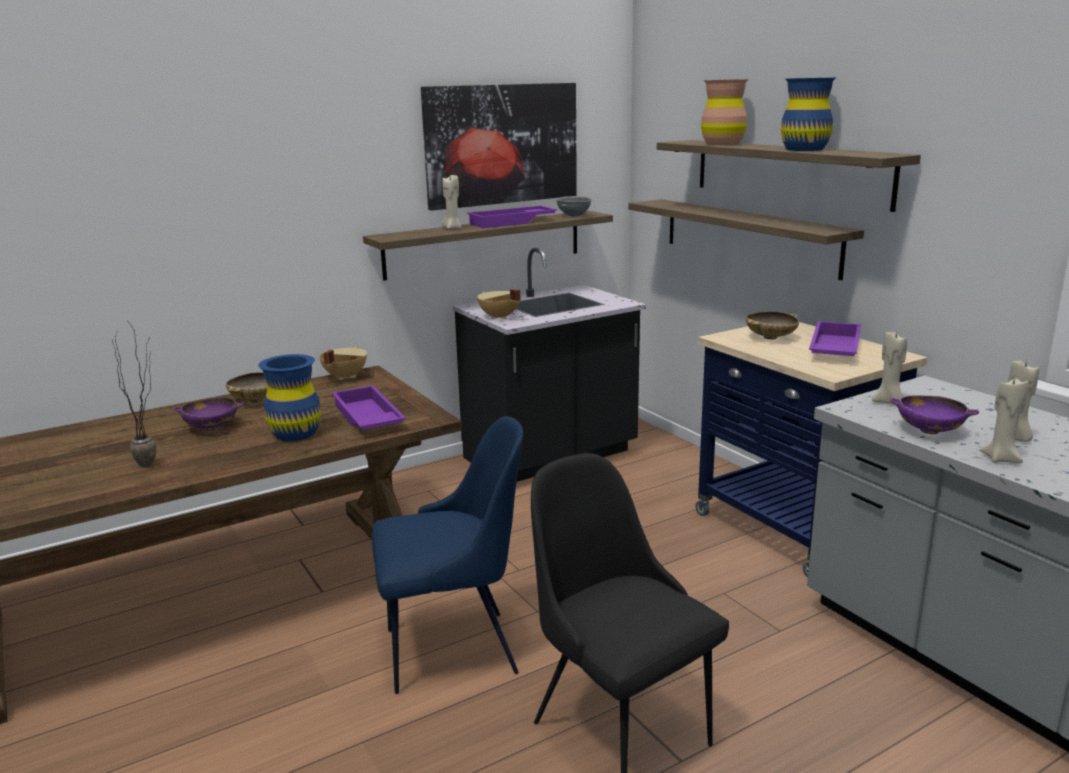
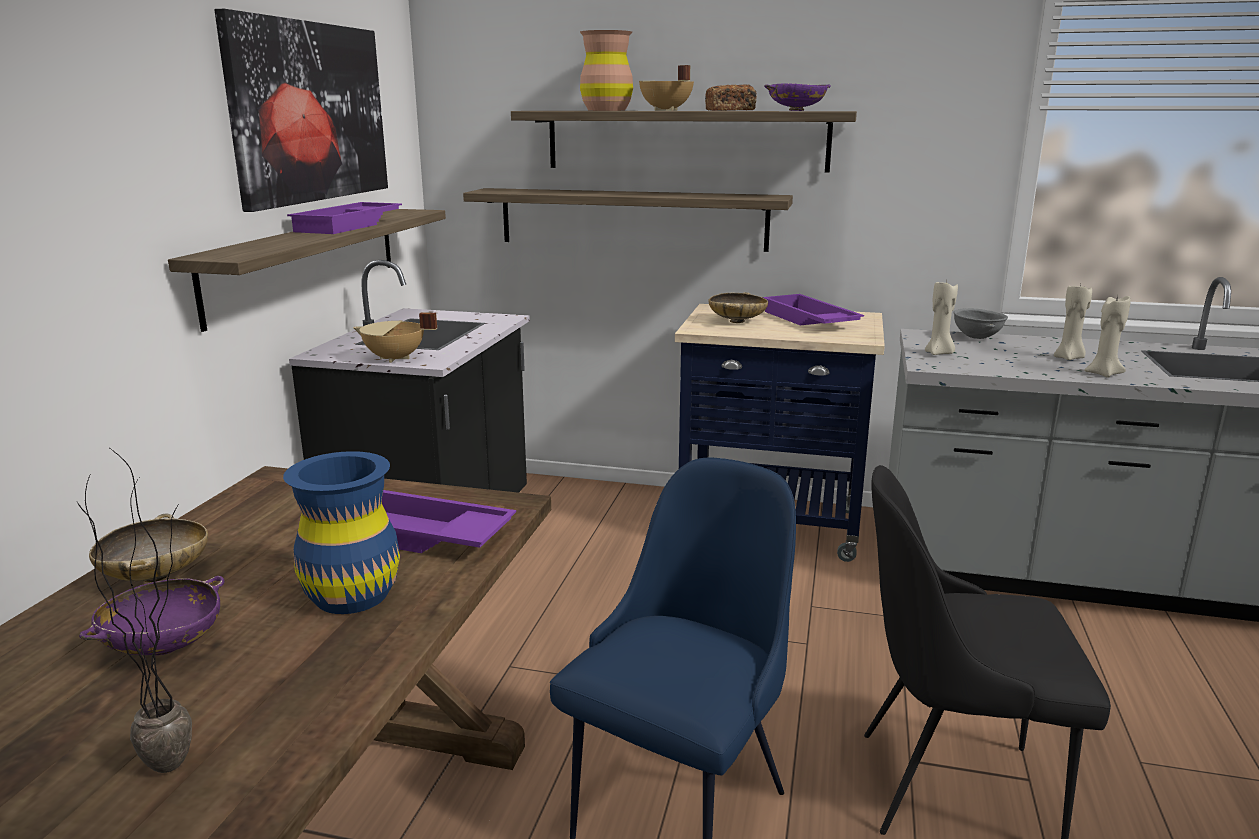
camera: 45 degrees left, 0 degrees up
beige cooking pot [320,346,367,381] -> beige cooking pot moved to [639,65,694,111]
beige candle [442,175,461,229] -> none
grey bowl [556,196,592,217] -> grey bowl moved to [953,308,1008,339]
blue vase [781,78,836,151] -> bread [705,84,757,111]
purple bowl [890,395,979,434] -> purple bowl moved to [764,83,831,111]

